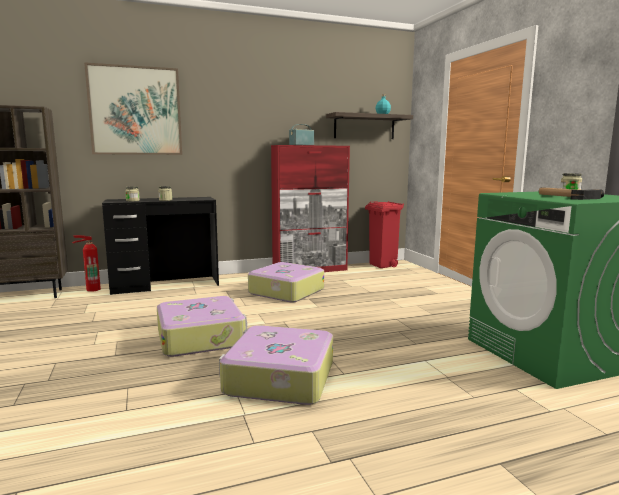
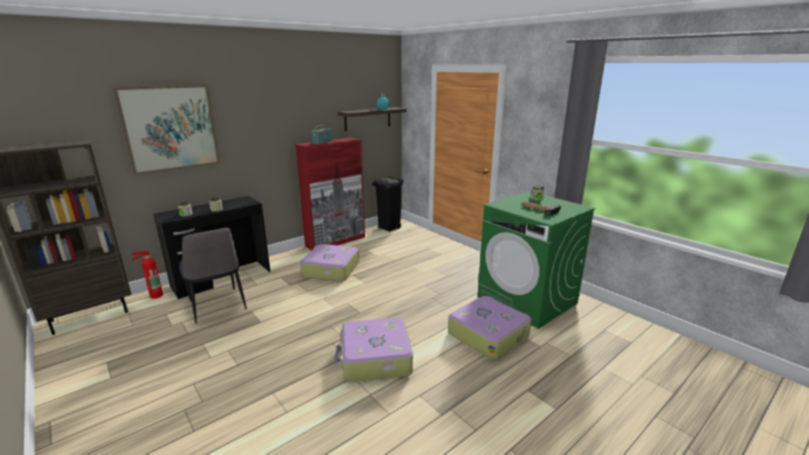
camera: 20 degrees left, 10 degrees up
suitcase [157,296,247,357] -> suitcase moved to [448,296,531,360]
red trash can [365,201,404,268] -> black trash can [372,176,403,232]
none -> chair [179,228,247,324]

